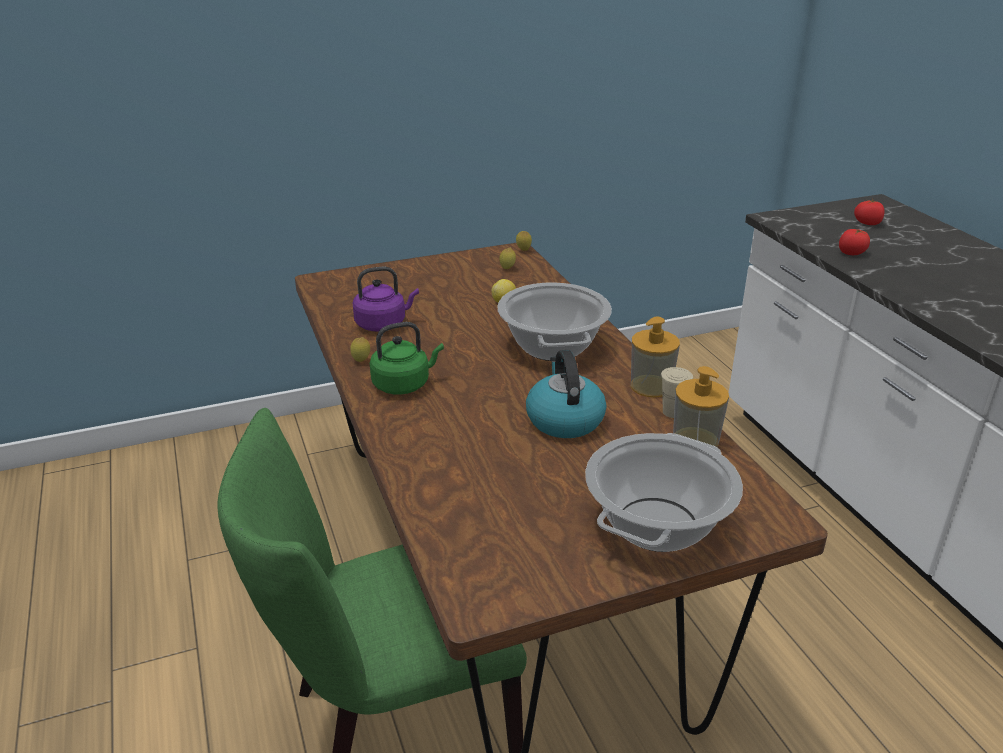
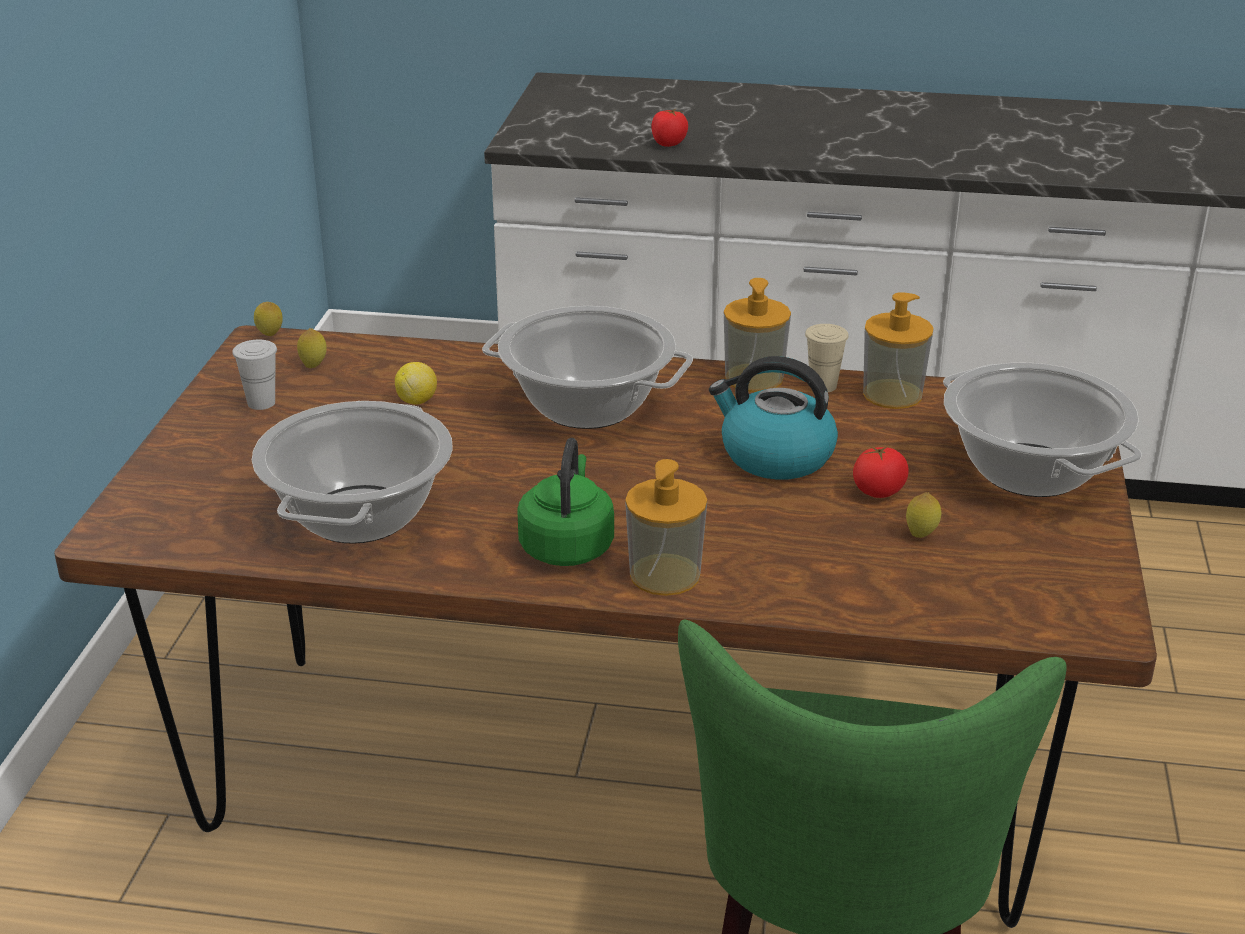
camera: 60 degrees left, 0 degrees up
lemon [350,337,370,362] -> lemon moved to [906,492,941,538]
purple kettle [353,267,419,332] -> cooking pot [252,401,453,544]
tomato [854,199,885,225] -> tomato moved to [853,446,909,498]
none -> white cup [232,340,277,410]
none -> soap dispenser [625,459,707,596]

